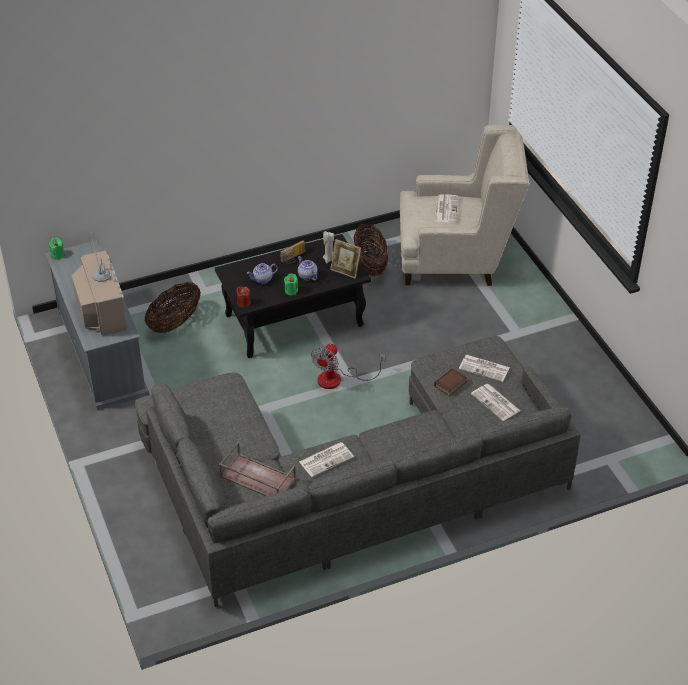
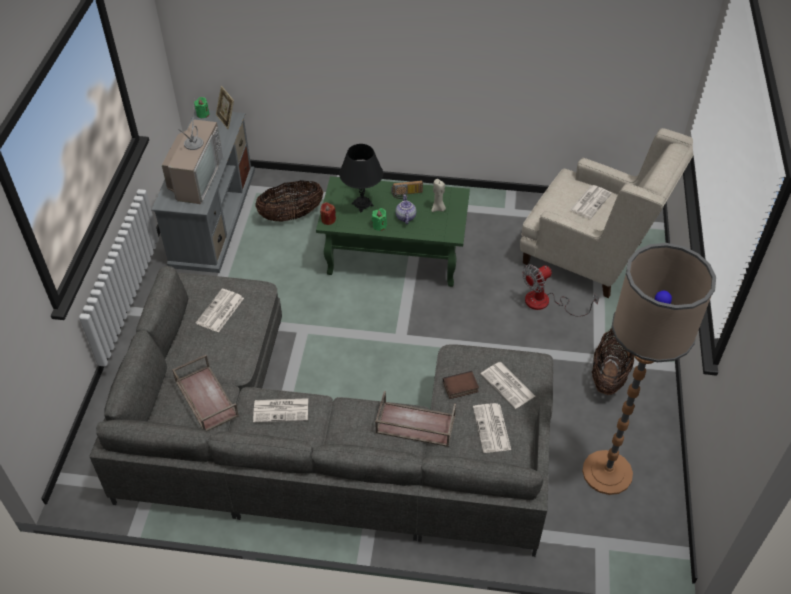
camera: 30 degrees right, 5 degrees up
black coffee table [215,234,371,358] -> green coffee table [316,176,470,287]
teapot [247,263,278,284] -> black table lamp [339,144,383,212]
fan [311,344,385,389] -> fan moved to [522,264,599,317]
picture frame [330,239,361,279] -> picture frame moved to [216,86,234,129]
basket [353,223,388,276] -> basket moved to [592,329,634,395]
none -> newspaper [196,289,244,333]
none -> brown tray [375,391,456,447]
none -> floor lamp [582,243,716,495]

